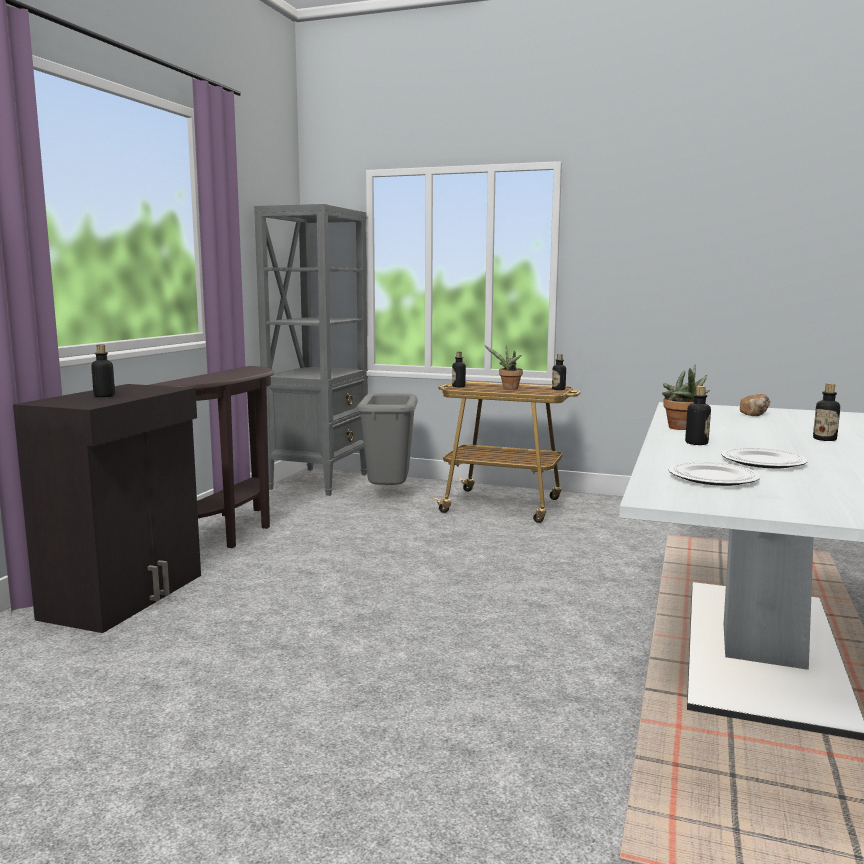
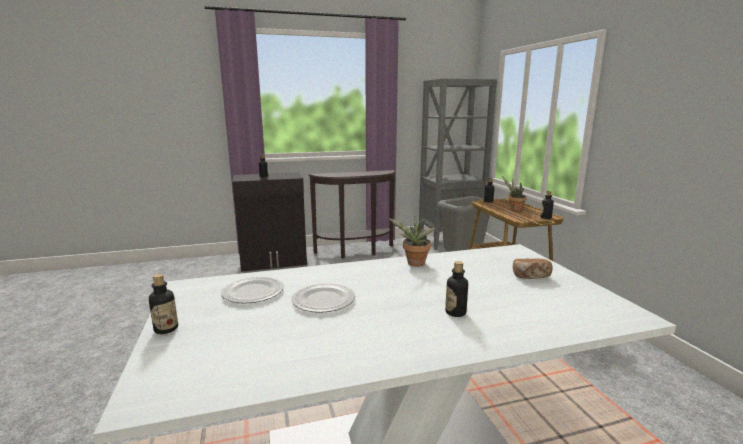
camera: 55 degrees right, 5 degrees up
bottle [685,386,711,445] -> bottle moved to [149,274,178,334]

